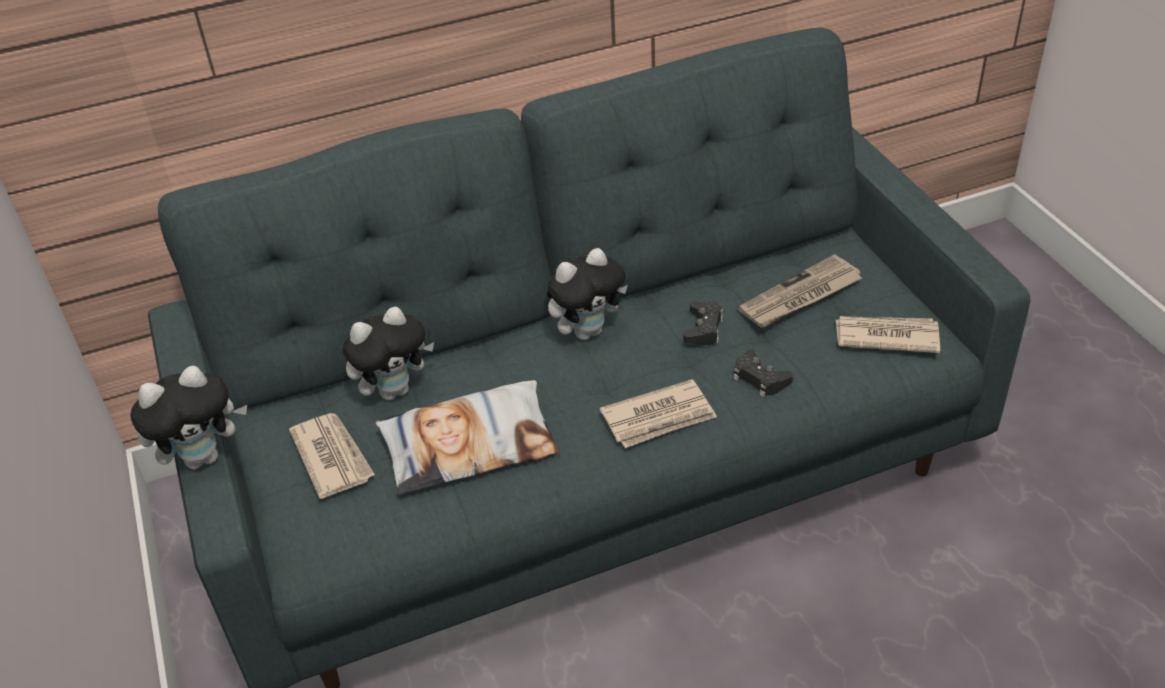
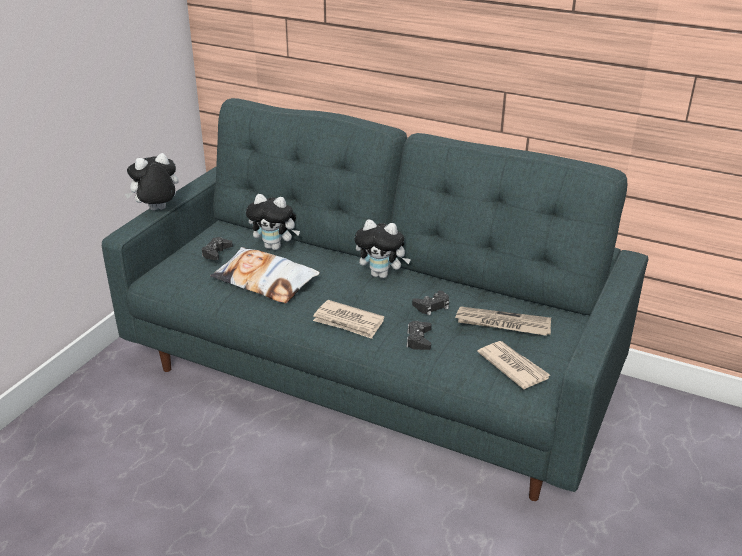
camera: 45 degrees right, 10 degrees down
plush toy [131,366,247,469] -> plush toy turned 135 degrees clockwise [125,153,178,210]
newspaper [289,413,375,499] -> black game controller [202,237,233,260]

